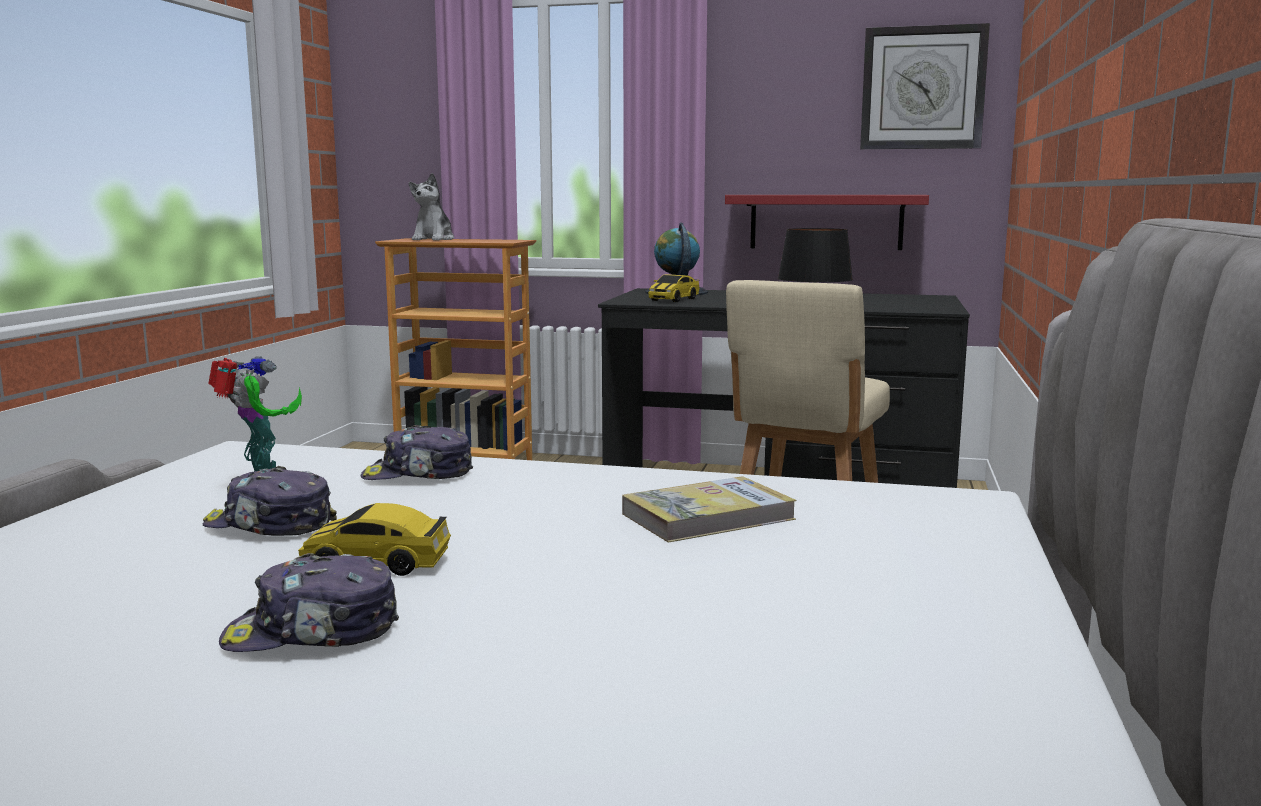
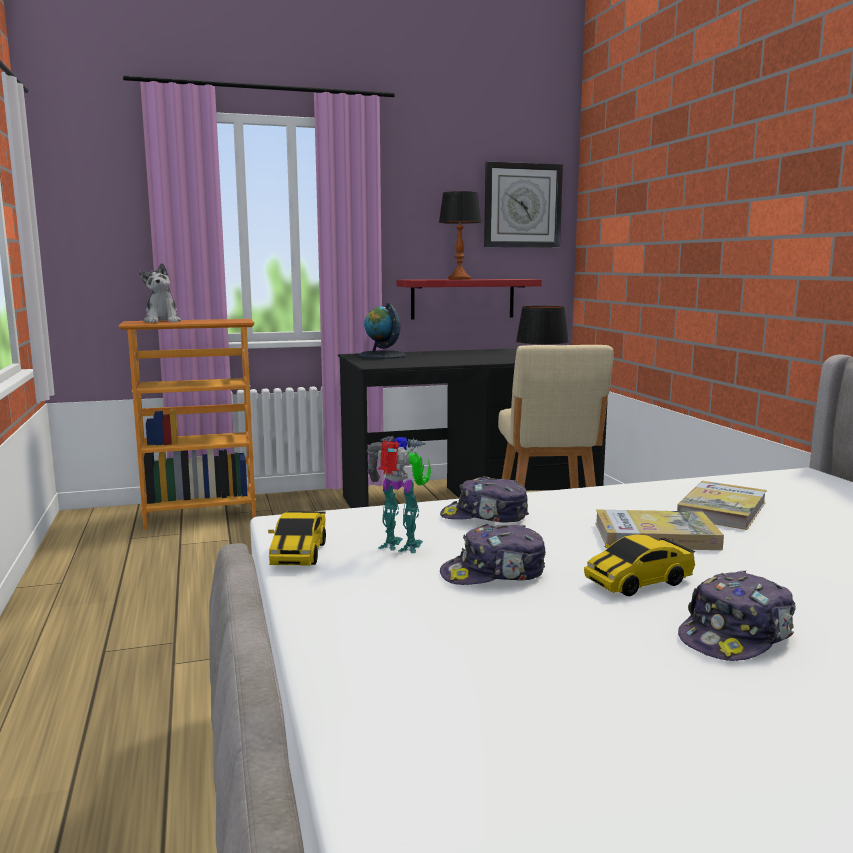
camera: 30 degrees left, 0 degrees up
cap [361,425,473,480] -> cap turned 45 degrees clockwise [440,476,529,523]
toy car [648,274,699,302] -> toy car moved to [268,511,326,565]
none -> table lamp [438,191,481,280]
none -> book [595,509,724,550]

